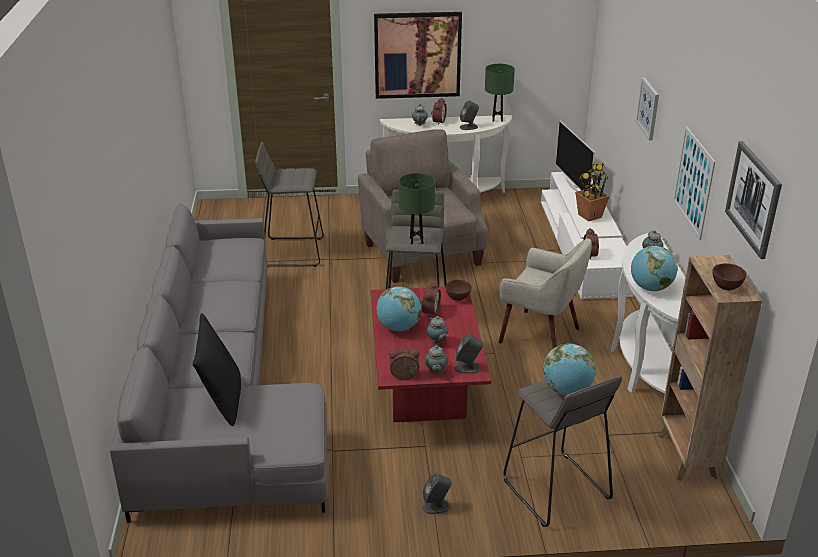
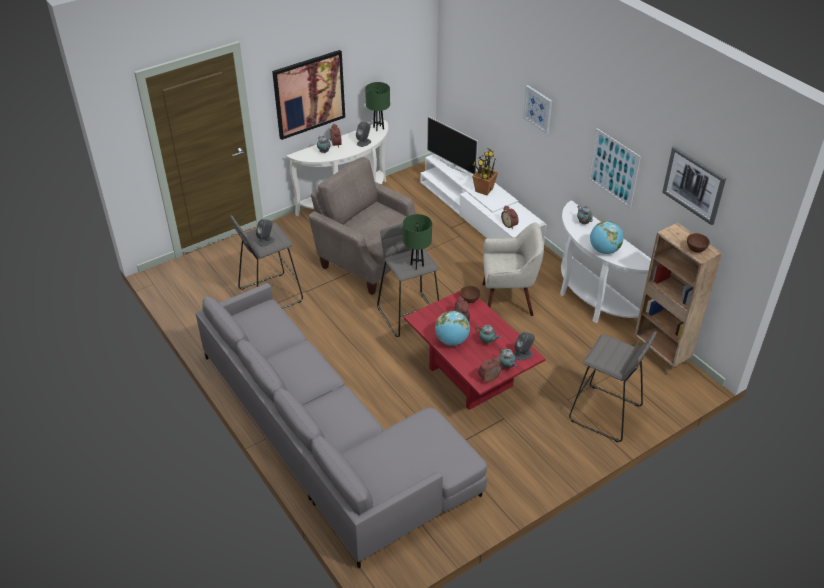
camera: 30 degrees left, 10 degrees up
black pillow [193,314,241,426] -> none
grey speaker [422,473,452,514] -> grey speaker moved to [256,219,275,246]
globe [543,343,596,395] -> none

